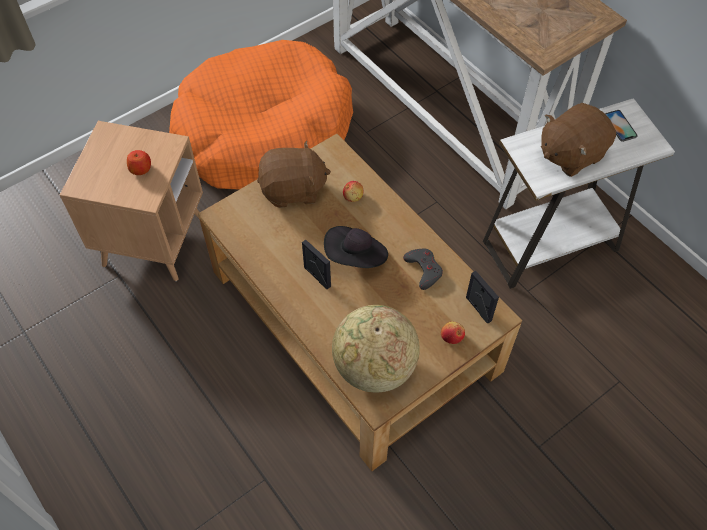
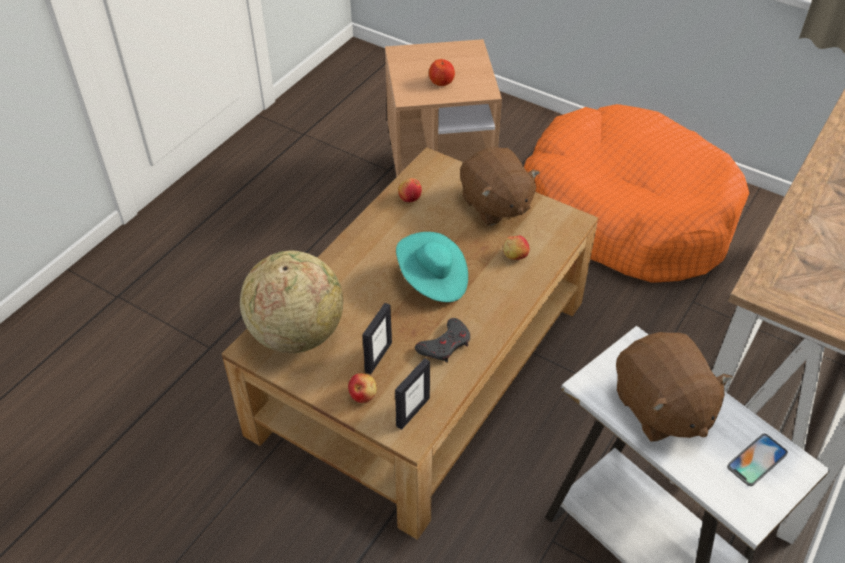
camera: 70 degrees right, 10 degrees down
picture frame [302,240,331,289] -> picture frame moved to [362,303,392,375]
black hat [324,226,388,268] -> turquoise hat [396,232,468,302]
brown plush toy [541,103,616,177] -> brown plush toy turned 150 degrees counterclockwise [616,332,733,442]
none -> apple [398,178,422,202]

